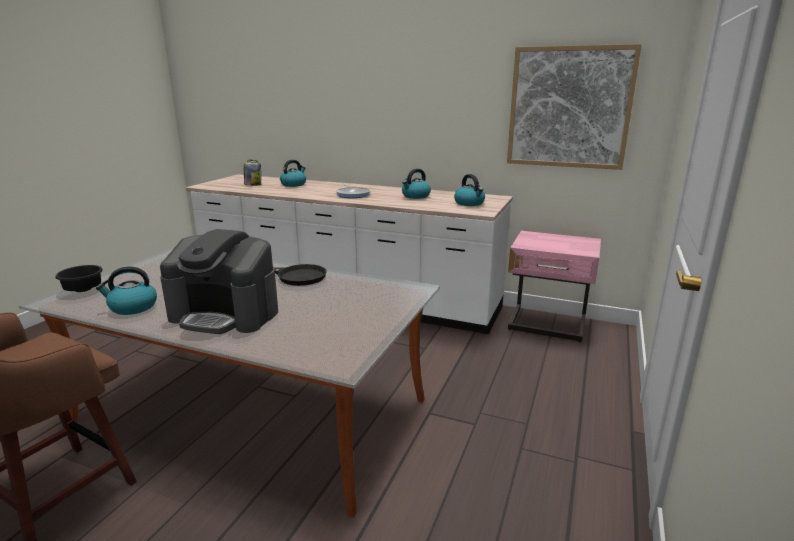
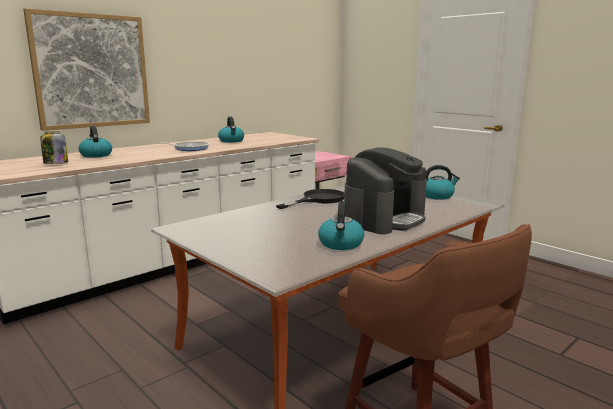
camera: 65 degrees left, 5 degrees down
black bowl [55,265,103,292] -> none
kettle [454,174,485,206] -> kettle moved to [426,165,460,200]
picture [507,44,642,170] -> picture moved to [23,8,150,131]

